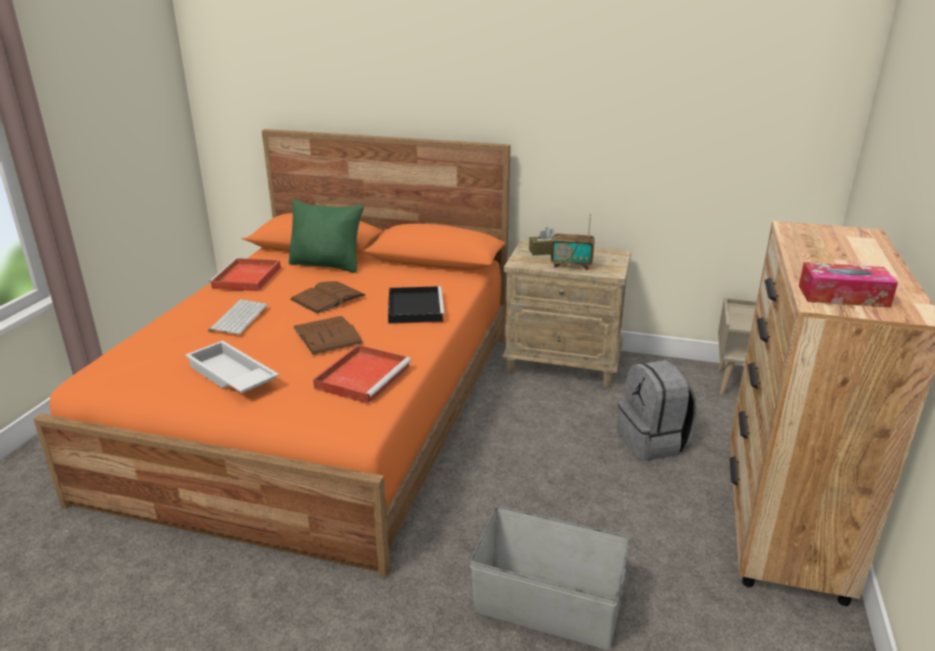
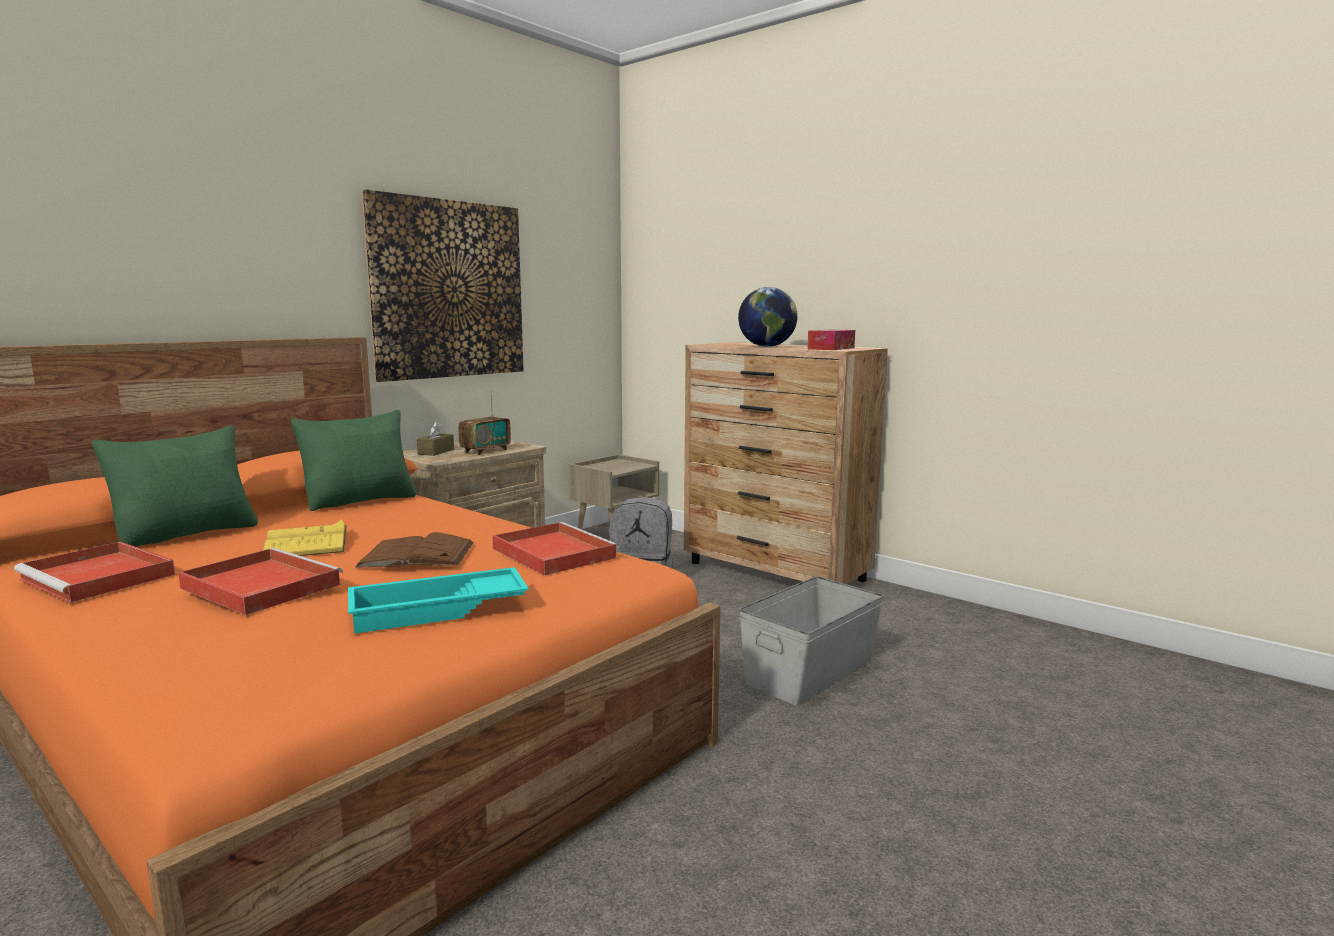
camera: 65 degrees left, 15 degrees down
white tray [185,340,279,393] -> turquoise tray [348,567,529,634]
keyboard [208,299,268,335] -> red tray [178,548,343,615]
brown book [290,281,366,314] -> yellow book [263,520,347,556]
black tray [388,286,445,324] -> none
none -> green pillow [290,410,417,511]
none -> picture [362,189,524,382]
none -> globe [738,287,798,347]

